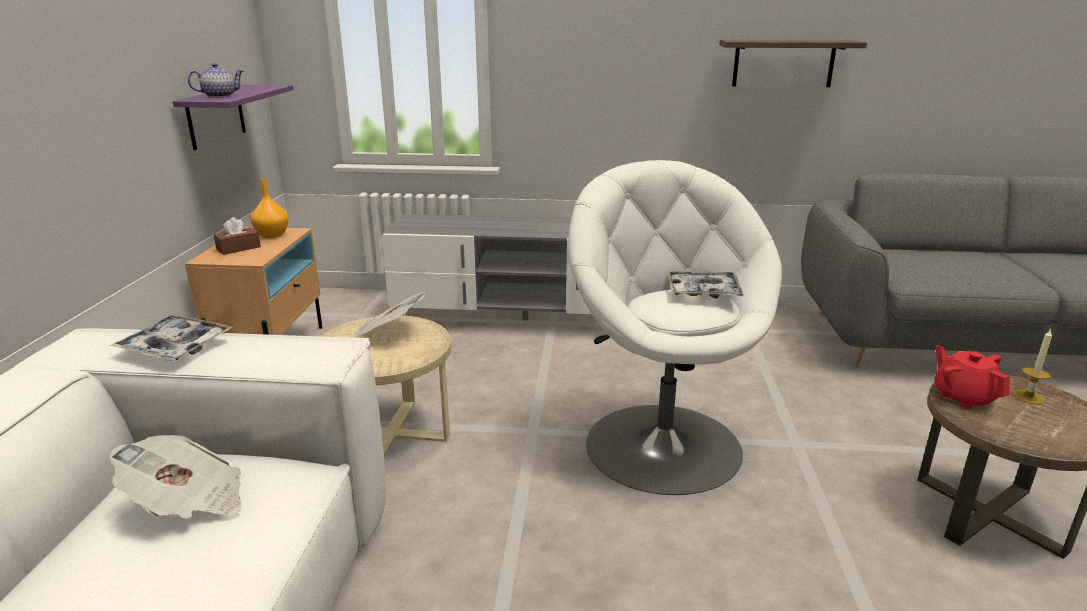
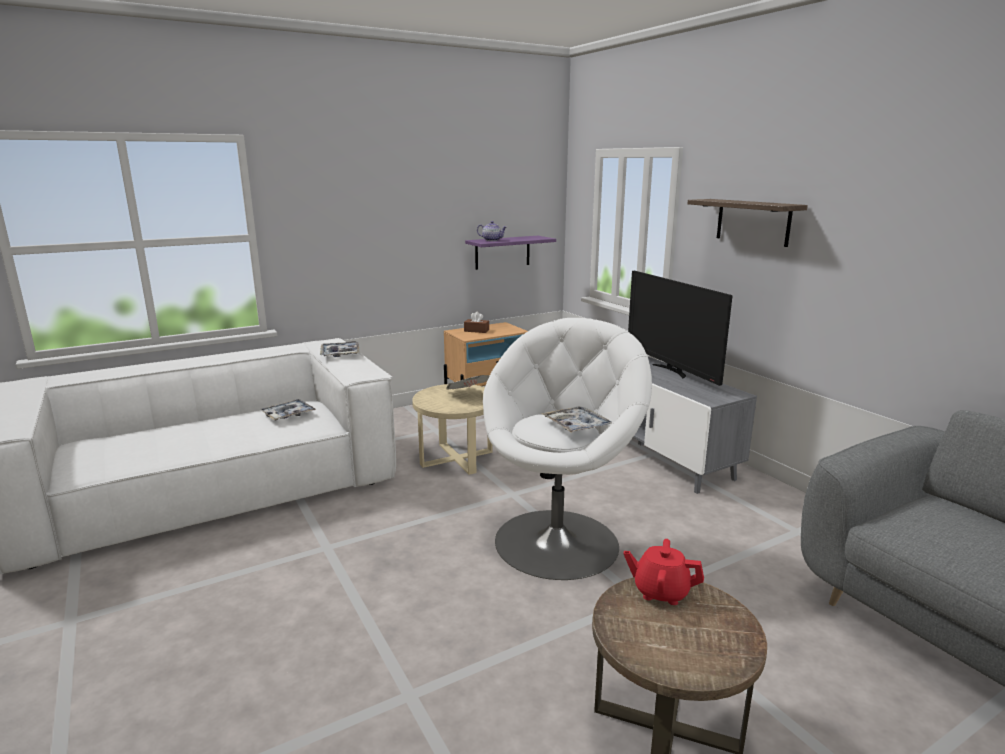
camera: 55 degrees right, 5 degrees down
newspaper [110,435,241,519] -> tray [260,399,316,420]
orange vase [250,178,289,238] -> none
shelf [719,40,867,87] -> shelf moved to [687,199,808,247]
red teapot [934,345,1010,409] -> red teapot turned 105 degrees counterclockwise [624,539,704,605]
candle [1012,329,1052,404] -> none
none -> television [628,271,733,386]

